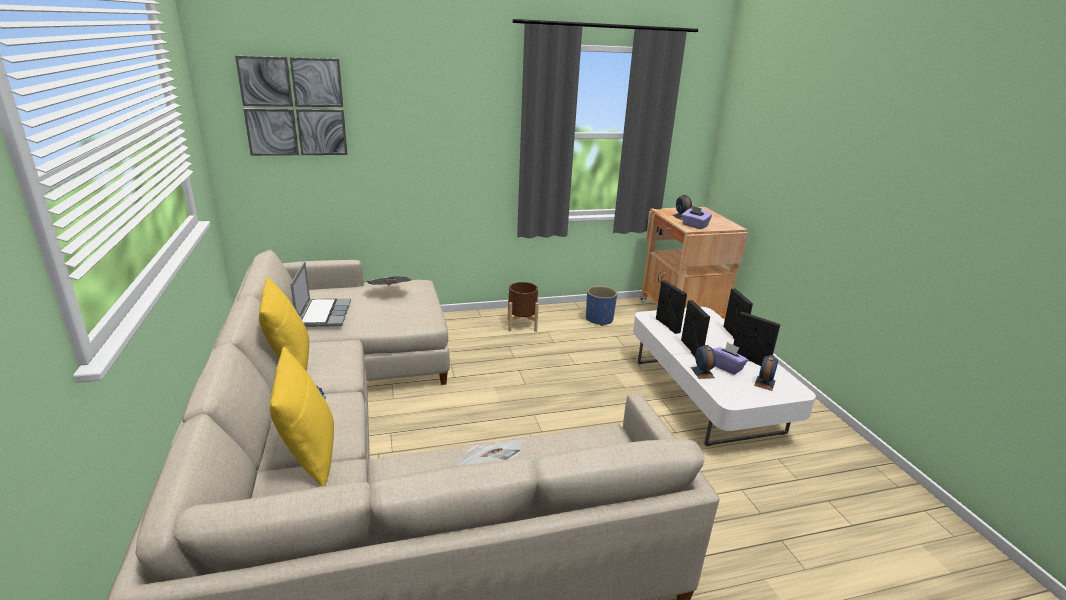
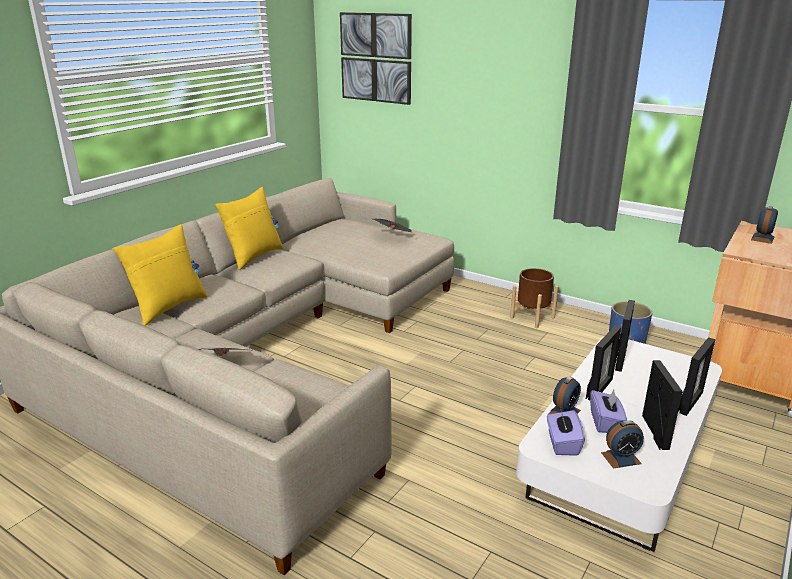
camera: 50 degrees right, 0 degrees up
laptop [290,262,351,327] -> none
purple tissue box [681,206,712,229] -> purple tissue box moved to [547,410,585,456]

